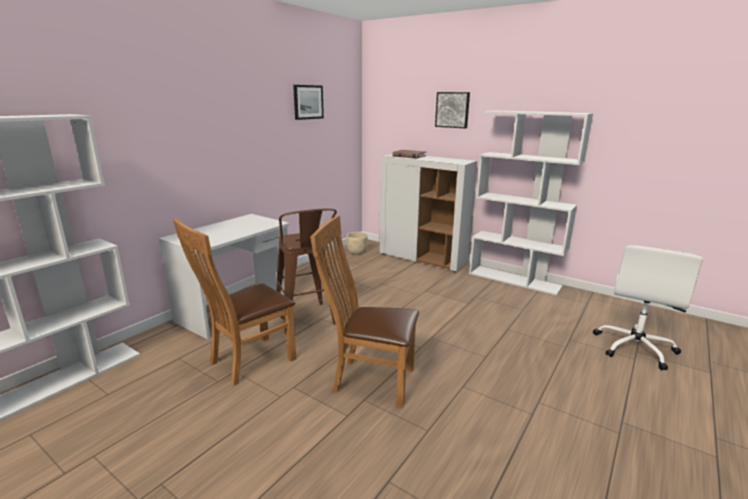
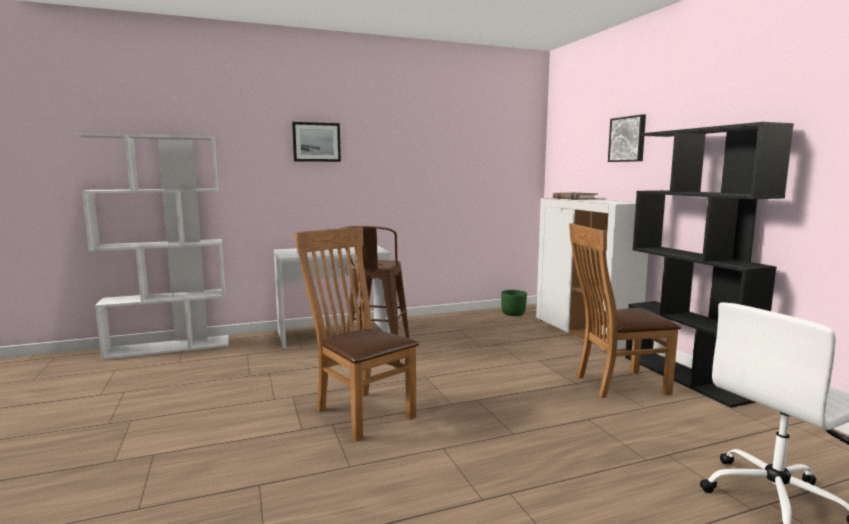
camera: 35 degrees right, 10 degrees down
brown chair [173,219,296,386] -> brown chair moved to [569,223,681,398]
picture [293,85,324,120] -> picture moved to [292,122,341,162]
beige planter [347,232,368,255] -> green planter [501,290,527,316]
white bookcase [469,110,593,296] -> black bookcase [625,122,794,408]

